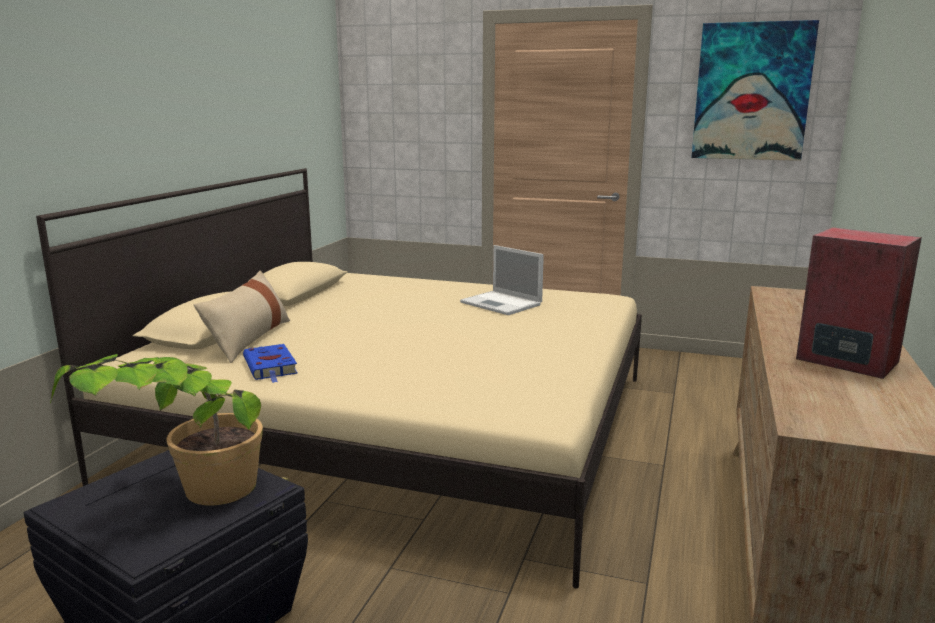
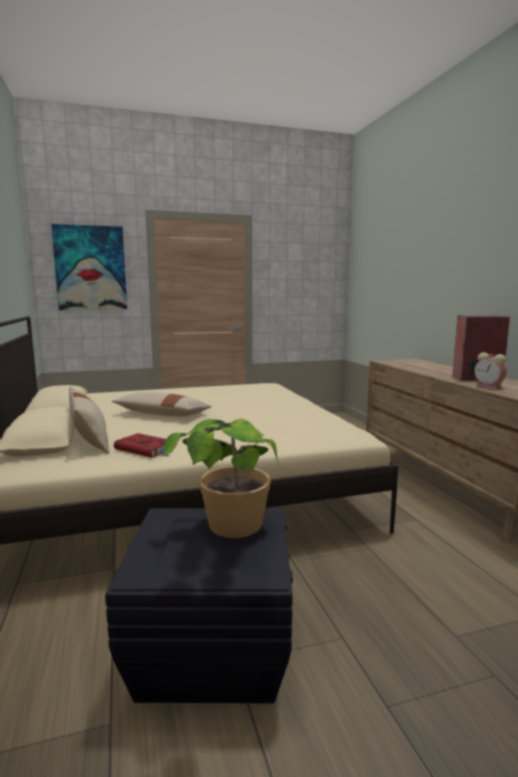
camera: 35 degrees left, 5 degrees down
blue book [243,344,298,383] -> red book [114,433,170,458]
laptop [460,245,544,315] -> none
picture [691,20,819,161] -> picture moved to [51,224,127,310]
none -> beige pillow [111,392,212,416]
none -> alarm clock [474,352,507,389]

